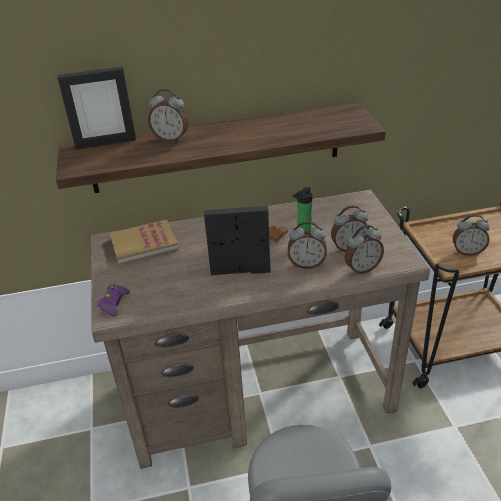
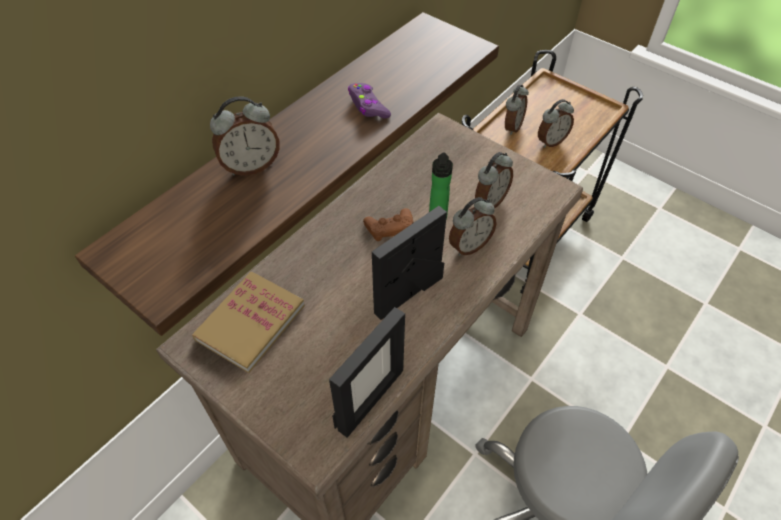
camera: 40 degrees left, 15 degrees up
picture frame [58,67,136,150] -> picture frame moved to [329,307,405,438]
purple game controller [97,284,130,316] -> purple game controller moved to [348,83,391,119]
alarm clock [345,225,384,274] -> alarm clock moved to [505,85,529,135]

